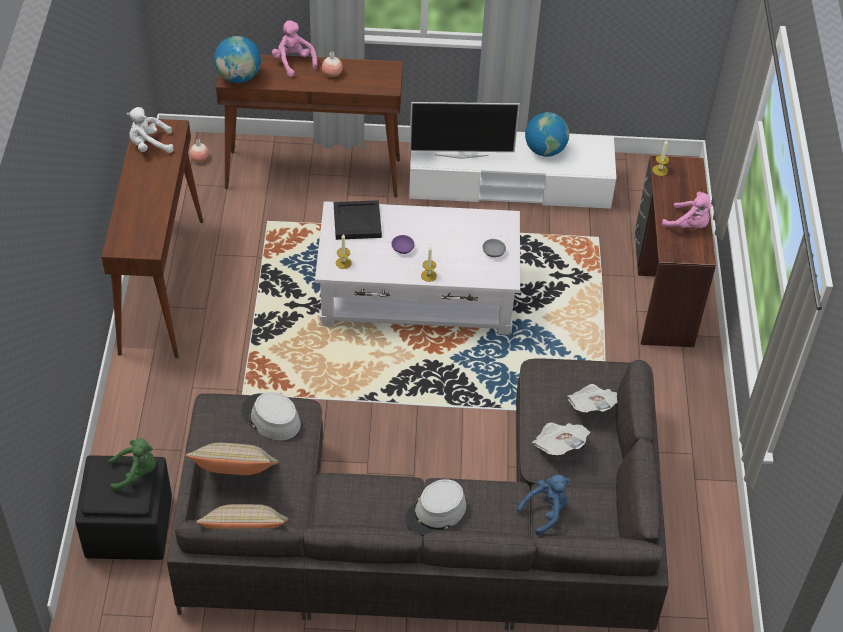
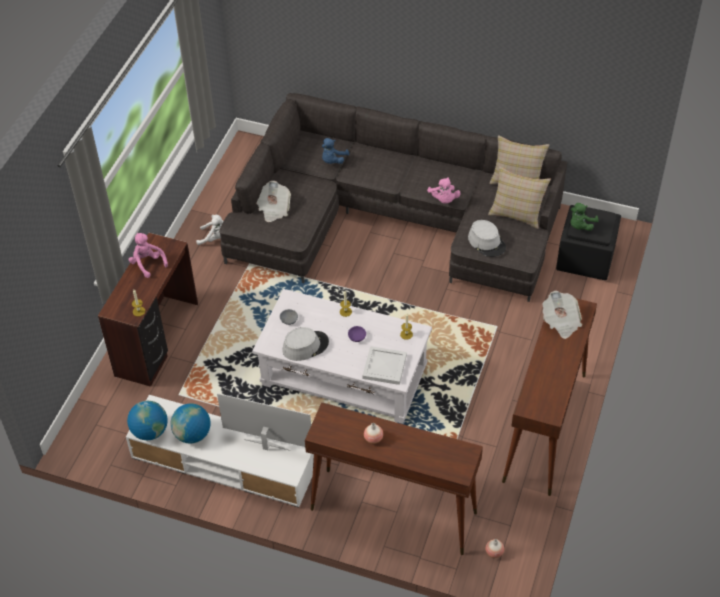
camera: 160 degrees left, 0 degrees up
green plush toy [109,439,156,491] -> green plush toy turned 60 degrees counterclockwise [571,203,598,231]
white plush toy [127,107,174,153] -> white plush toy moved to [196,215,223,245]
globe [214,36,261,83] -> globe moved to [127,401,168,440]
pink plush toy [272,21,317,77] -> pink plush toy moved to [427,177,461,204]
black tray [334,200,382,240] -> white tray [363,346,407,385]
grey hat [405,479,466,536] -> grey hat moved to [282,327,329,361]
blue plush toy [517,475,570,535] -> blue plush toy turned 45 degrees counterclockwise [322,138,349,164]
newspaper [532,422,590,455] -> newspaper moved to [542,290,582,339]

